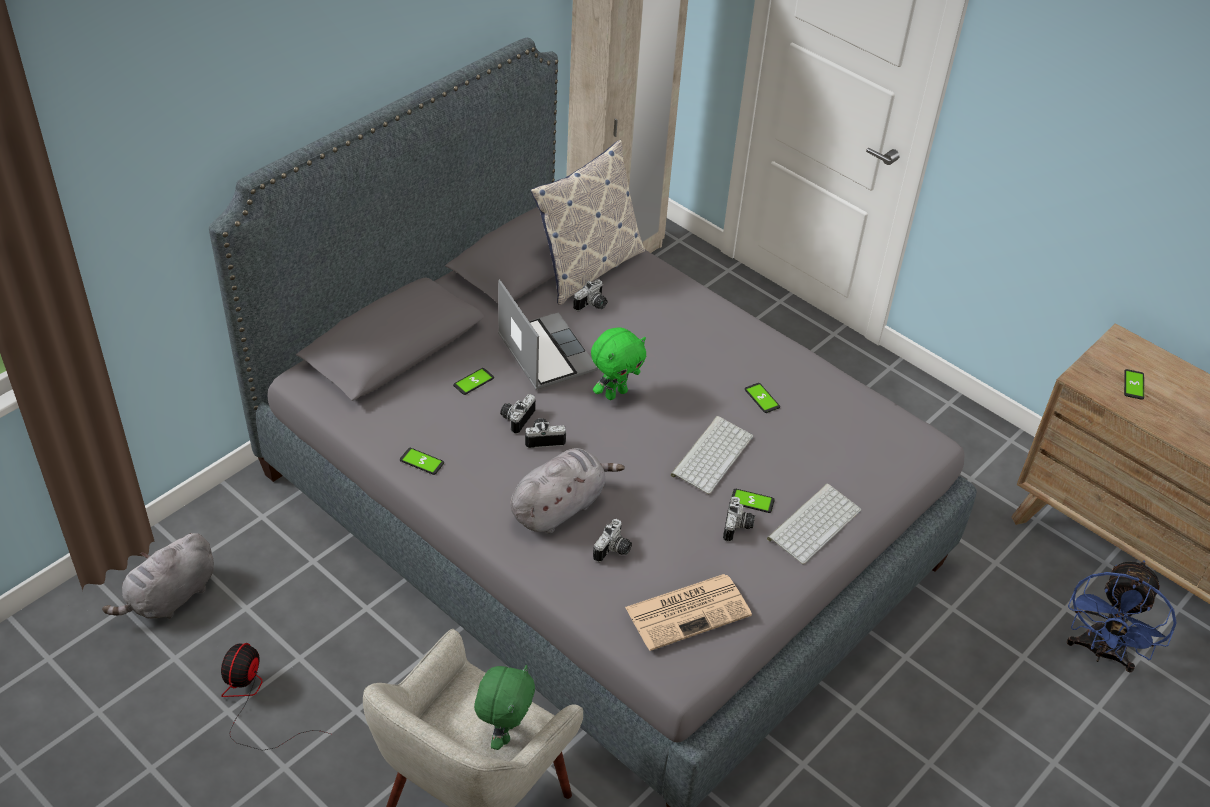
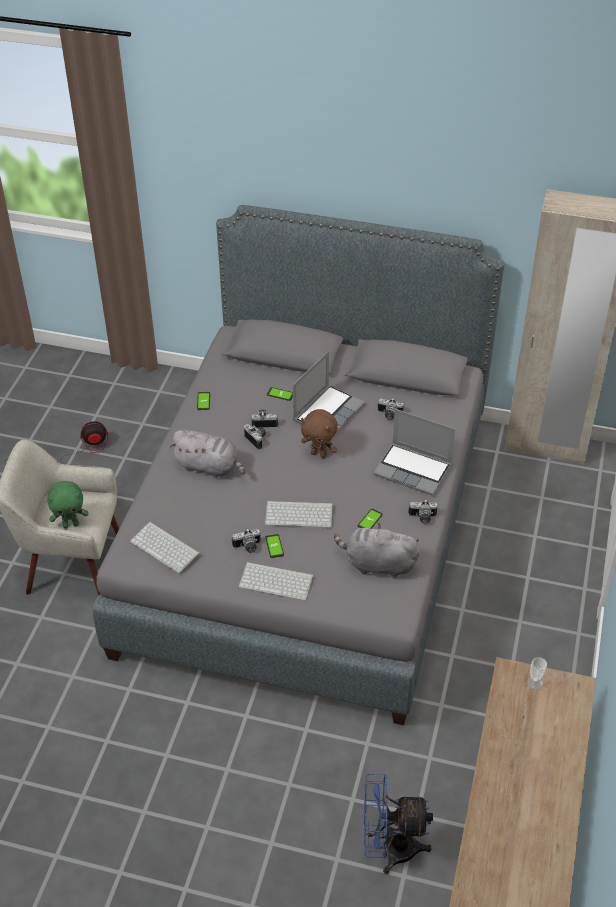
camera: 65 degrees right, 0 degrees up
grey plush toy [102,533,214,619] -> grey plush toy moved to [334,523,419,579]
pillow [530,140,645,305] -> none
green plush toy [591,327,646,400] -> brown plush toy [301,409,338,458]
camera [593,519,632,562] -> camera moved to [408,499,437,524]
newspaper [625,574,752,651] -> keyboard [130,522,200,573]
phone [1124,369,1144,400] -> none
none -> laptop [374,409,455,496]
none -> cup [527,657,547,690]

